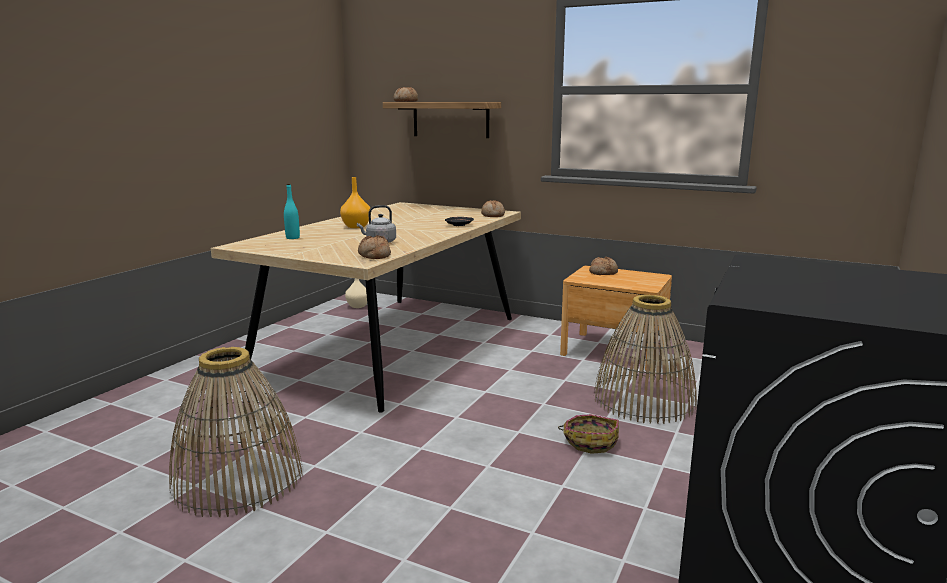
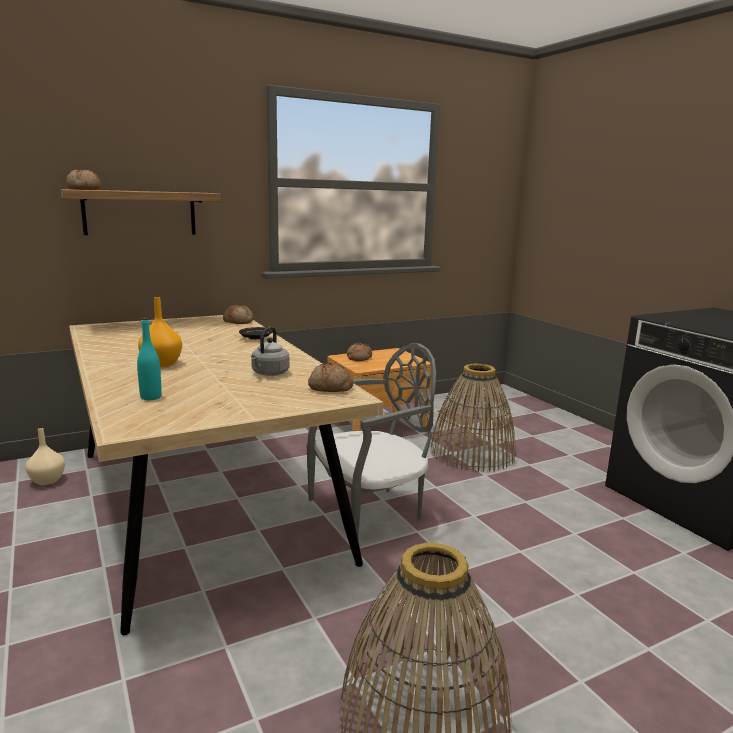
camera: 55 degrees left, 0 degrees up
basket [558,414,619,454] -> none
none -> grey chair [307,343,436,537]

